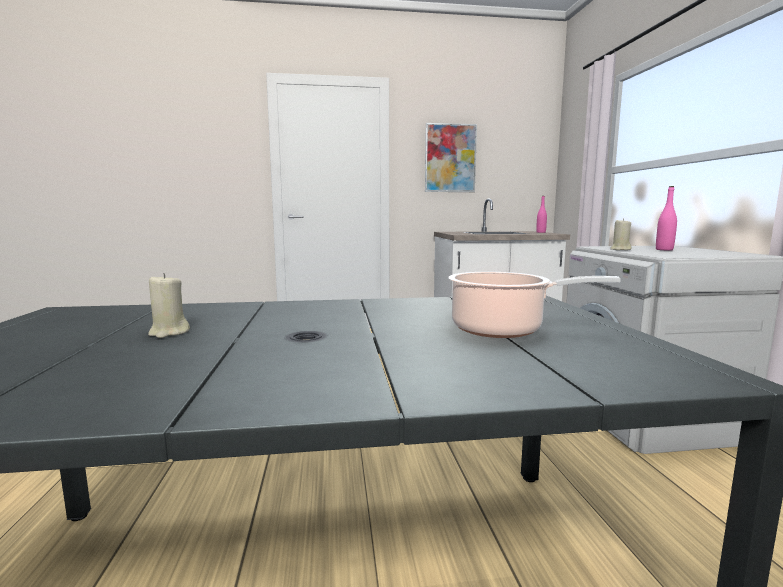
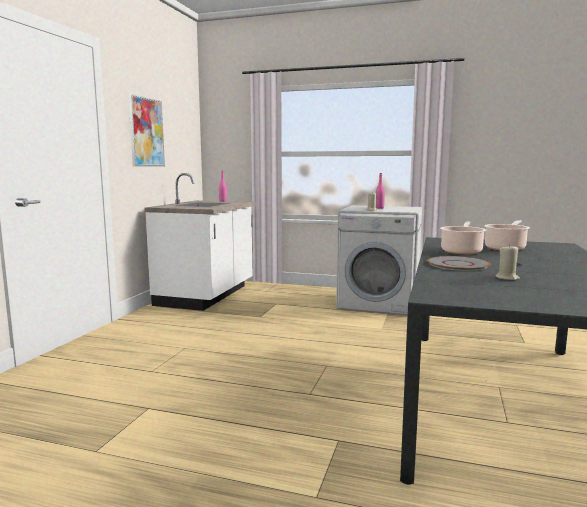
camera: 65 degrees left, 0 degrees up
none -> grey plate [427,256,491,271]
none -> cooking pot [440,221,486,254]

